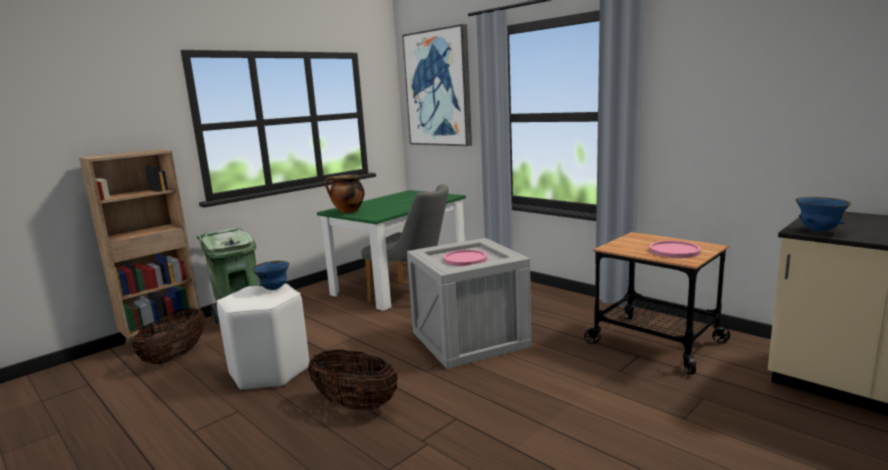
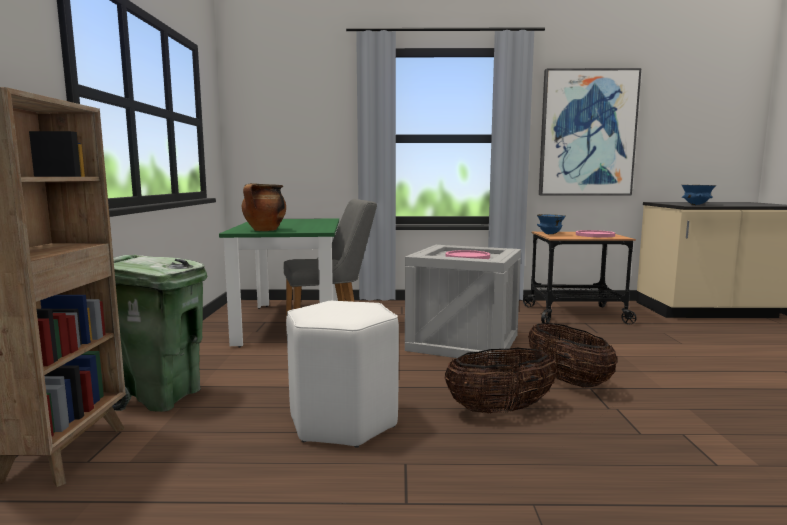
camera: 45 degrees left, 5 degrees down
basket [133,308,206,364] -> basket moved to [528,323,618,387]
blue bowl [252,261,289,290] -> blue bowl moved to [537,214,566,234]
picture [402,24,472,146] -> picture moved to [539,68,641,195]

